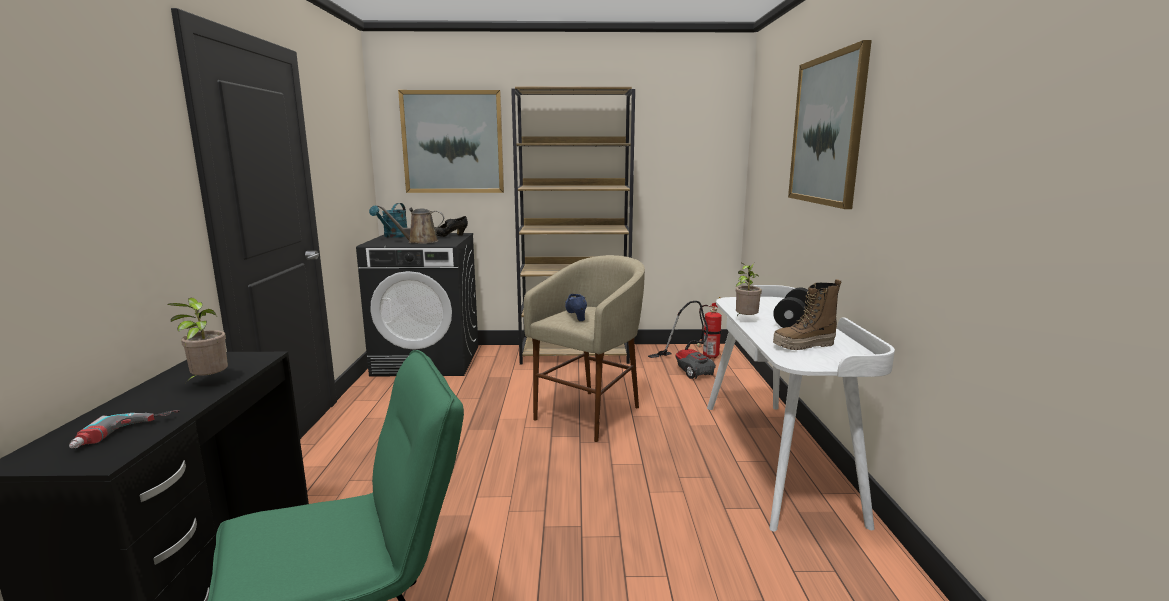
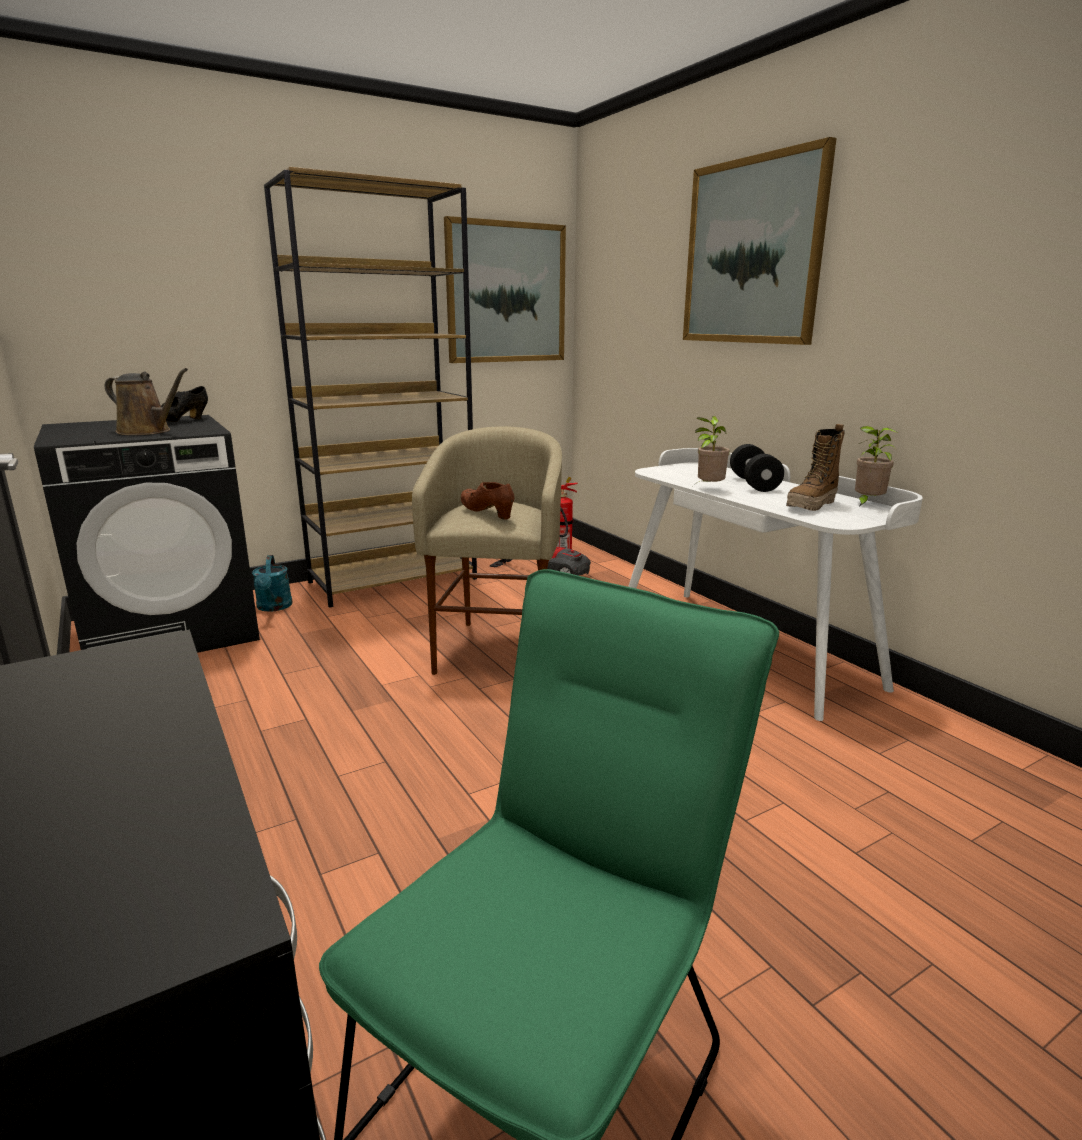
camera: 30 degrees left, 5 degrees up
power drill [69,410,180,448] -> none
potted plant [168,298,228,382] -> potted plant moved to [855,426,898,507]
turquoise watering can [369,203,407,238] -> turquoise watering can moved to [252,555,292,612]
brown watering can [377,205,444,244] -> brown watering can turned 120 degrees counterclockwise [105,368,188,435]
picture [398,90,504,193] -> picture moved to [444,216,566,363]
blue shoe [565,294,587,321] -> brown shoe [461,482,514,520]

